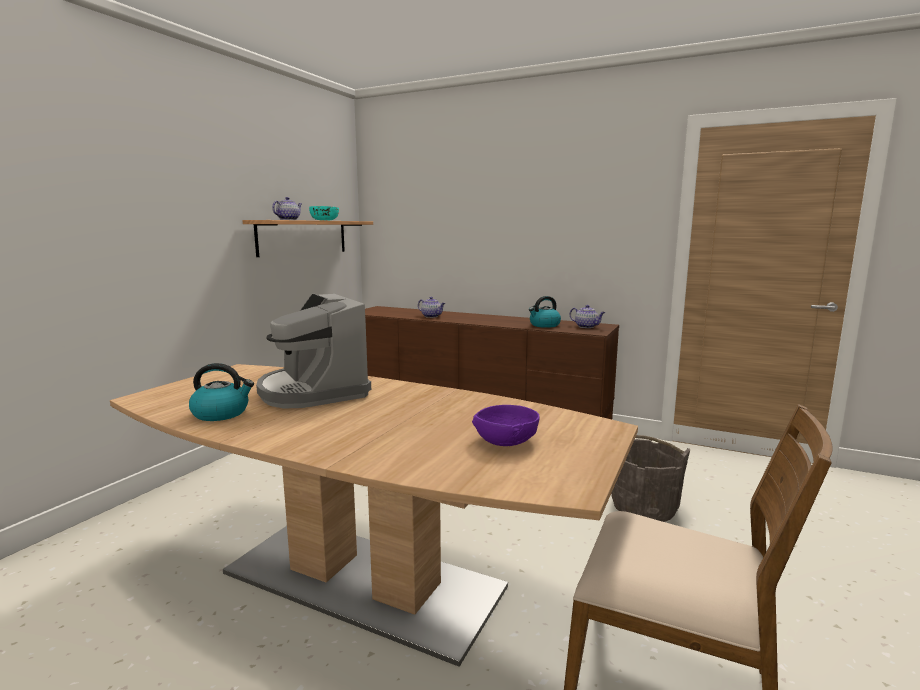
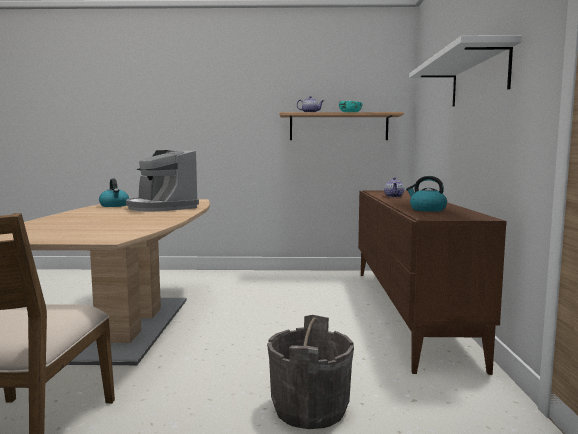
camera: 65 degrees right, 5 degrees down
coffee machine [256,294,371,409] -> coffee machine turned 75 degrees counterclockwise [126,150,199,212]
purple bowl [472,405,540,446] -> none
teapot [570,305,605,328] -> none
none -> white shelf [409,35,522,107]

